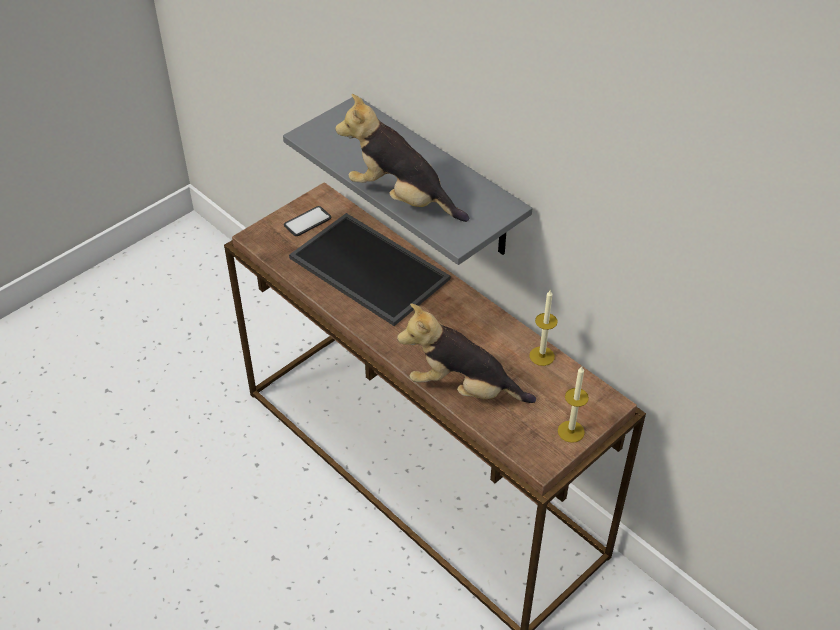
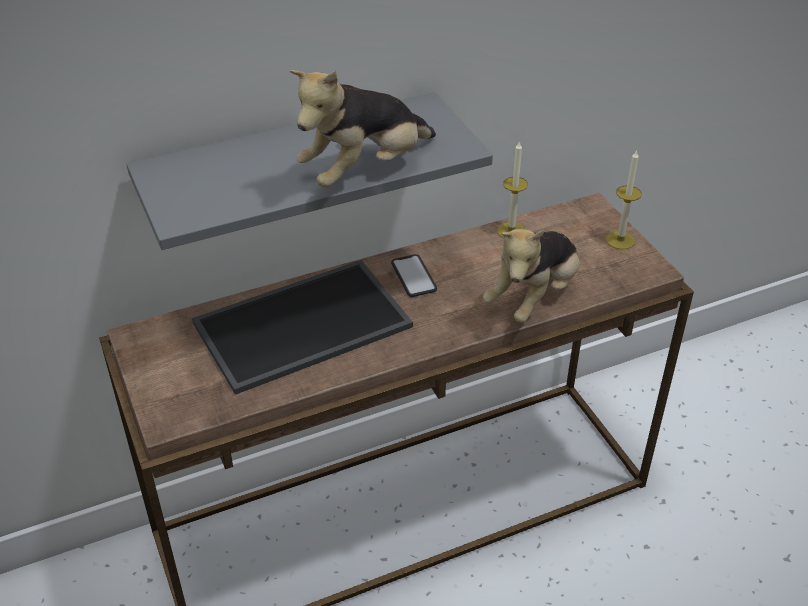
camera: 70 degrees left, 5 degrees down
phone [284,206,332,236] -> phone moved to [391,254,437,297]

